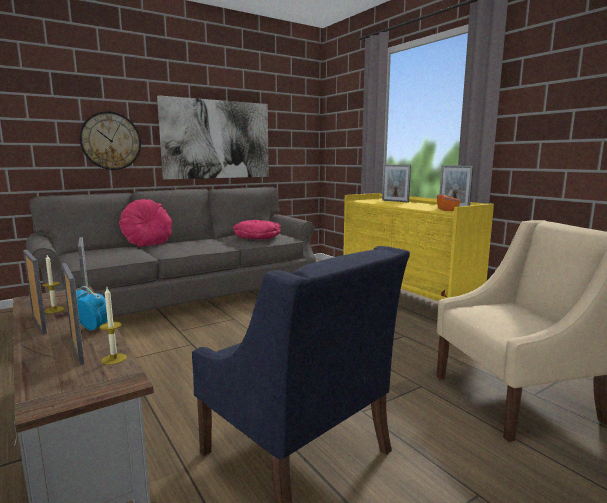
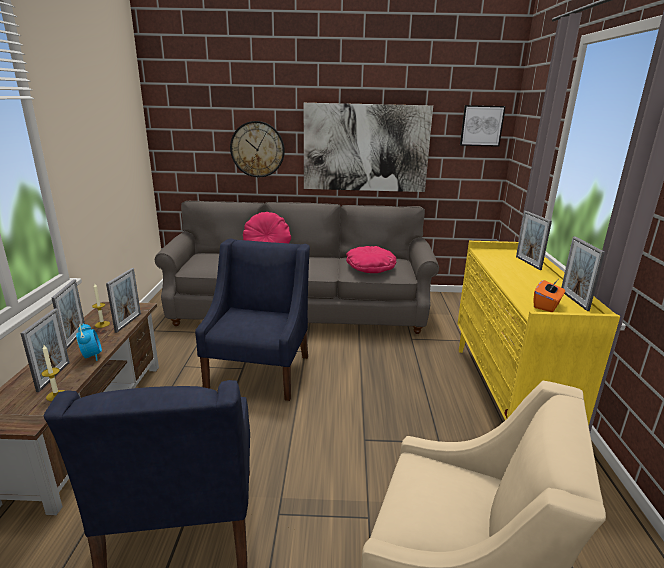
camera: 35 degrees right, 10 degrees up
none -> blue armchair [195,239,310,401]
none -> picture [460,105,506,147]

